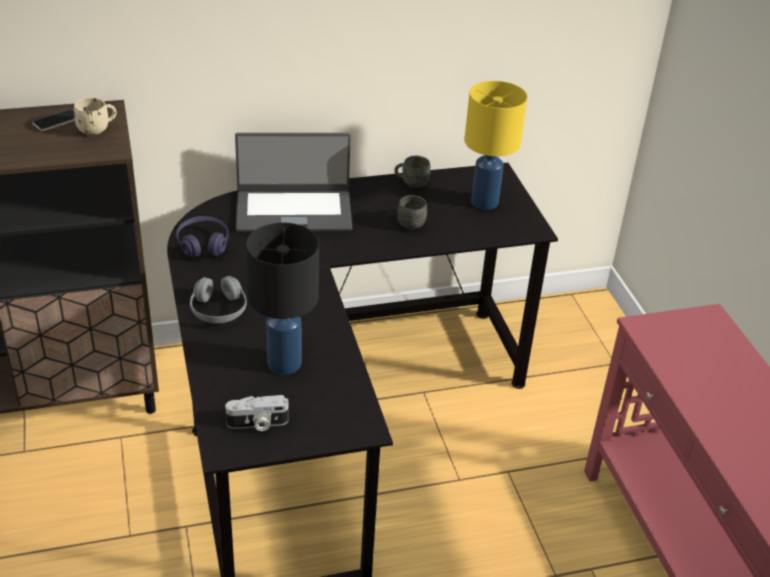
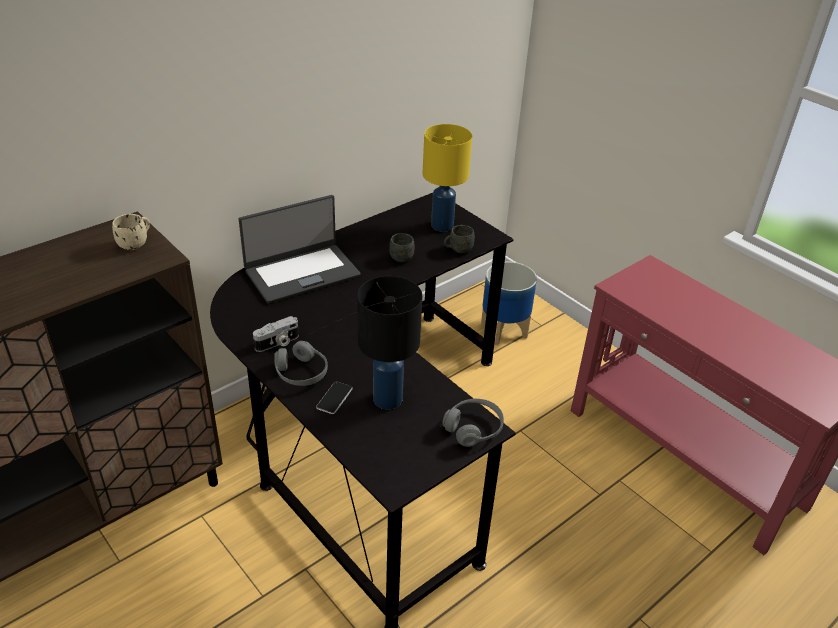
camera: 25 degrees left, 0 degrees up
phone [32,109,75,131] -> phone moved to [316,381,353,414]
purple headphones [176,216,229,258] -> none
camera [225,395,289,431] -> camera moved to [253,316,299,352]
grey mug [394,156,431,188] -> grey mug moved to [444,225,475,253]
none -> grey headphones [442,399,504,447]
none -> planter [481,262,537,346]

